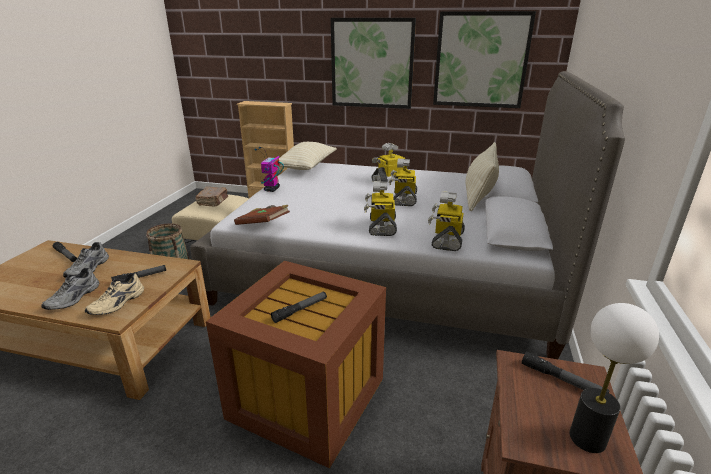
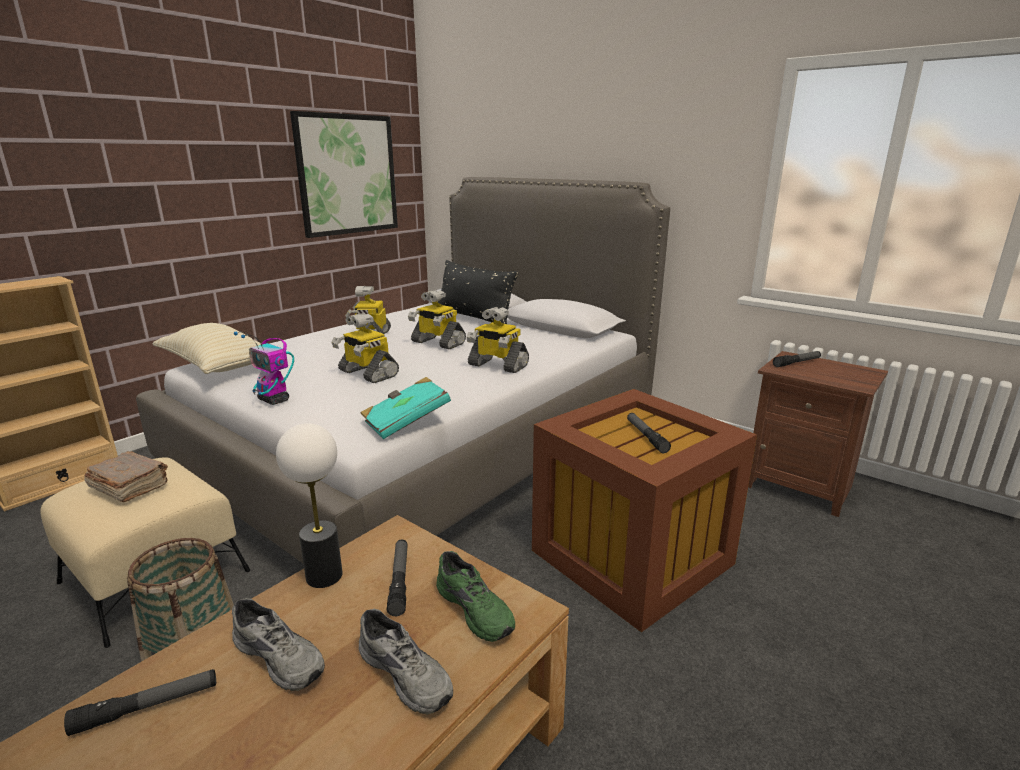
camera: 65 degrees left, 5 degrees down
beige shoe [85,273,144,315] -> green shoe [436,551,515,642]
brown book [234,205,290,225] -> turquoise book [361,377,451,439]
picture [331,18,416,109] -> none
toy robot [428,191,465,251] -> toy robot moved to [331,313,399,383]
beige pillow [466,142,499,211] -> black pillow [438,260,518,324]
table lamp [570,303,659,453] -> table lamp moved to [276,423,343,588]

